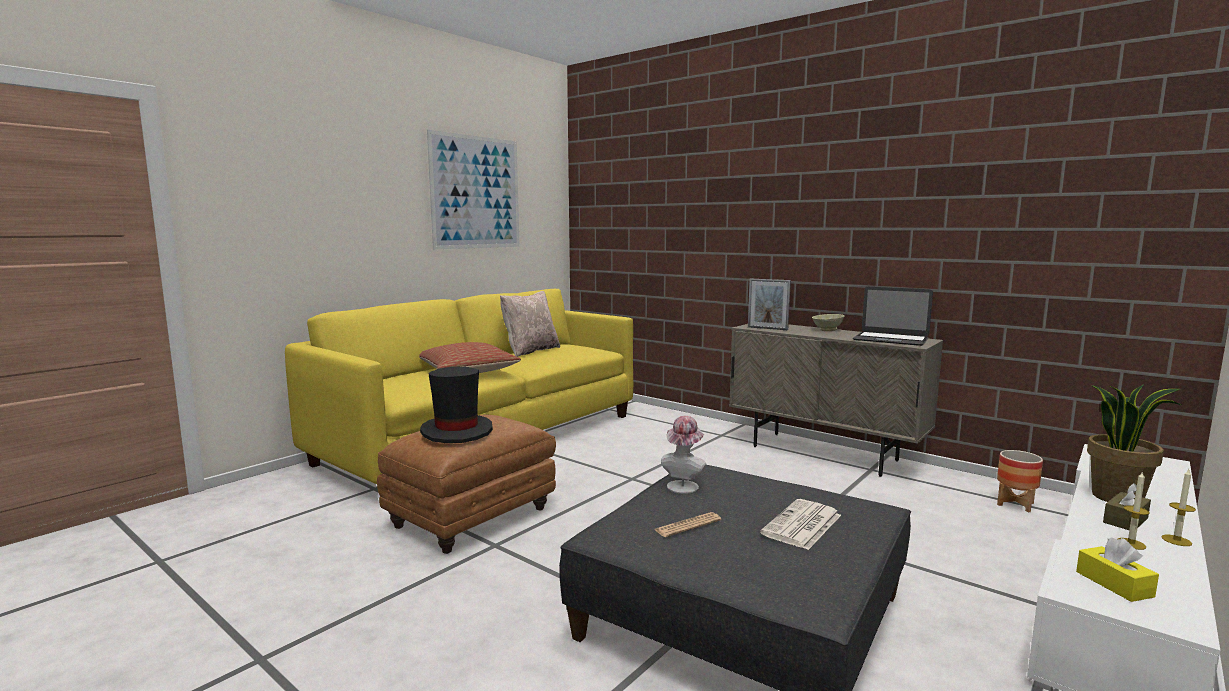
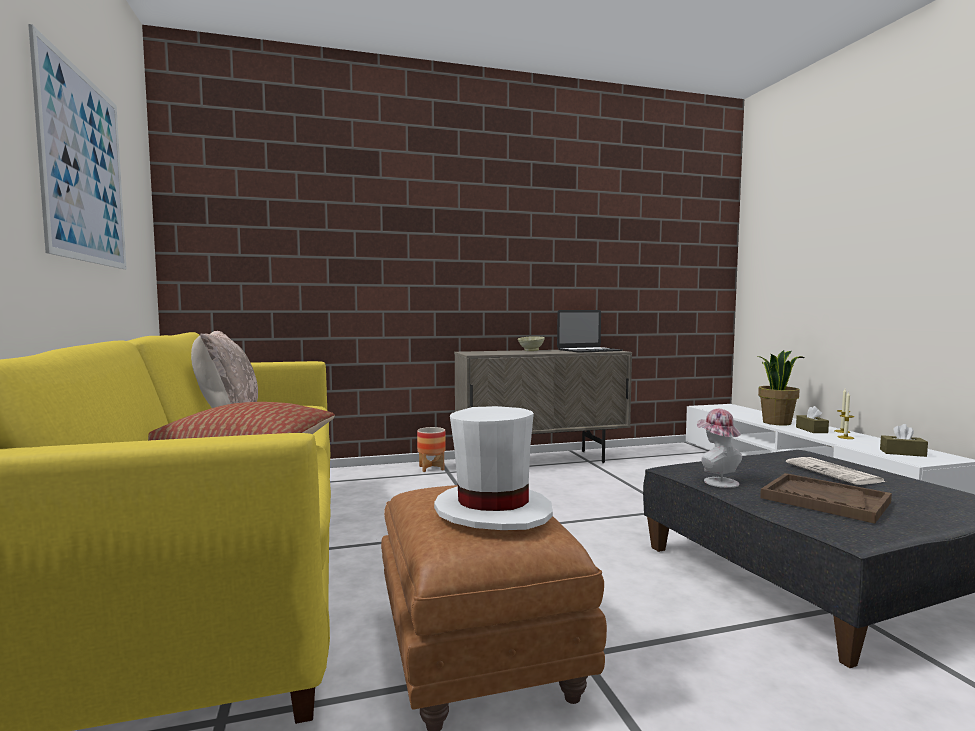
camera: 55 degrees left, 5 degrees down
black hat [420,367,493,443] -> white hat [434,406,553,530]
newspaper [655,512,722,537] -> brown tray [760,473,892,523]
picture frame [748,279,791,330] -> none
planter [997,450,1043,512] -> planter moved to [417,427,446,472]
yellow tissue box [1076,538,1159,602] -> brown tissue box [880,424,928,457]

